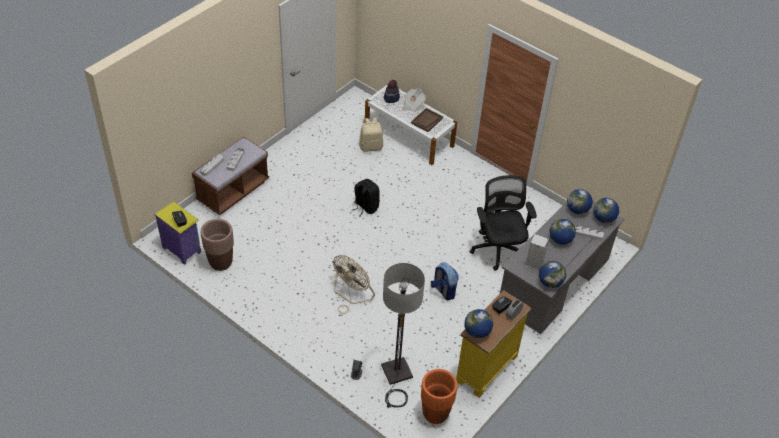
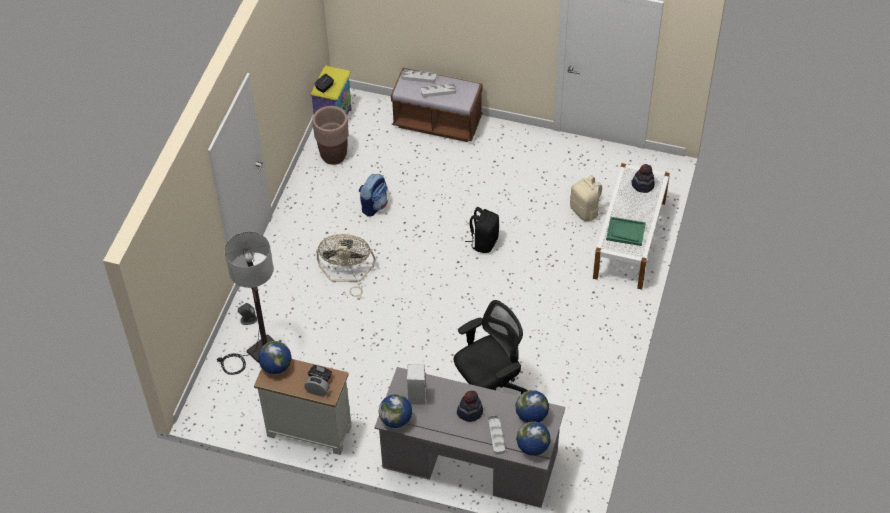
camera: 70 degrees right, 5 degrees up
beige fan [332,255,375,316] -> beige fan turned 105 degrees counterclockwise [316,234,375,300]
newspaper [402,88,425,112] -> none
brown tray [411,108,443,132] -> green tray [606,217,646,246]
orange planter [421,369,458,424] -> none
backpack [431,262,459,300] -> backpack moved to [359,174,388,217]
yellow dresser [456,290,531,398] -> white dresser [254,359,352,455]
globe [549,219,576,245] -> hat [457,391,483,422]

